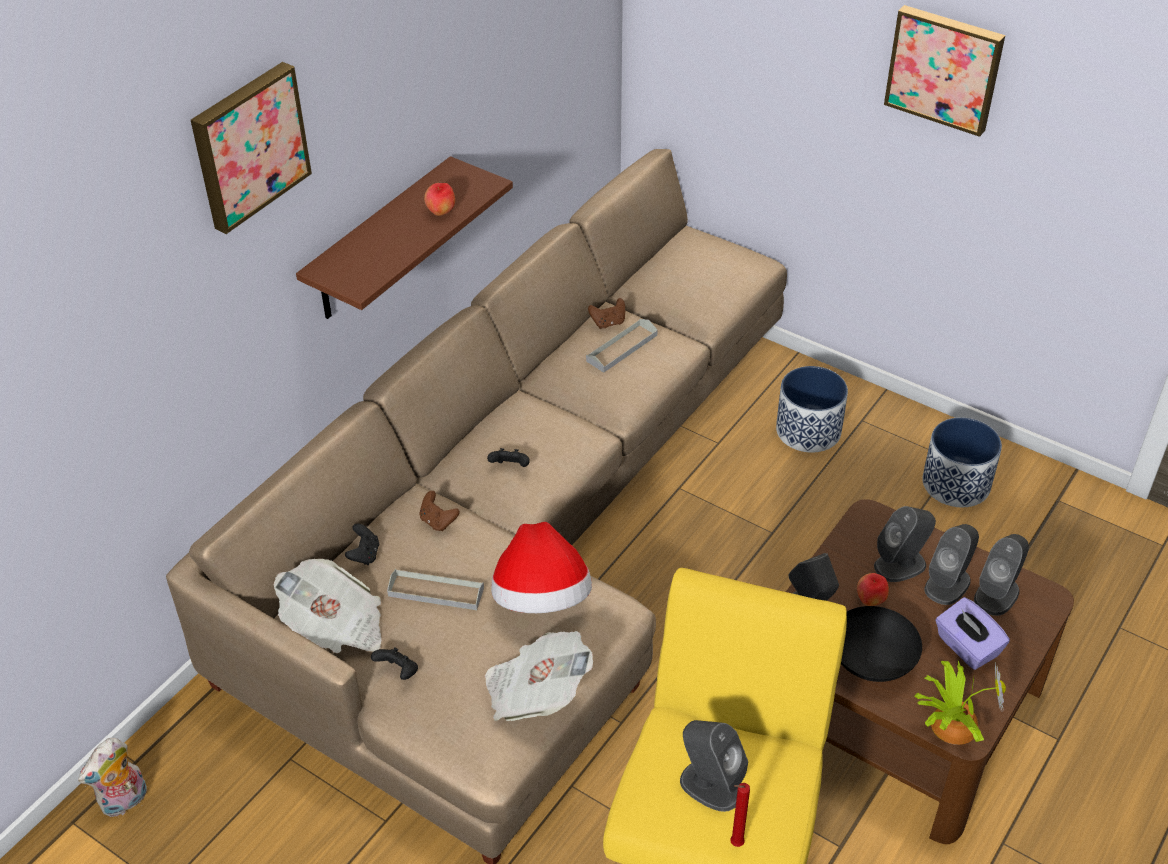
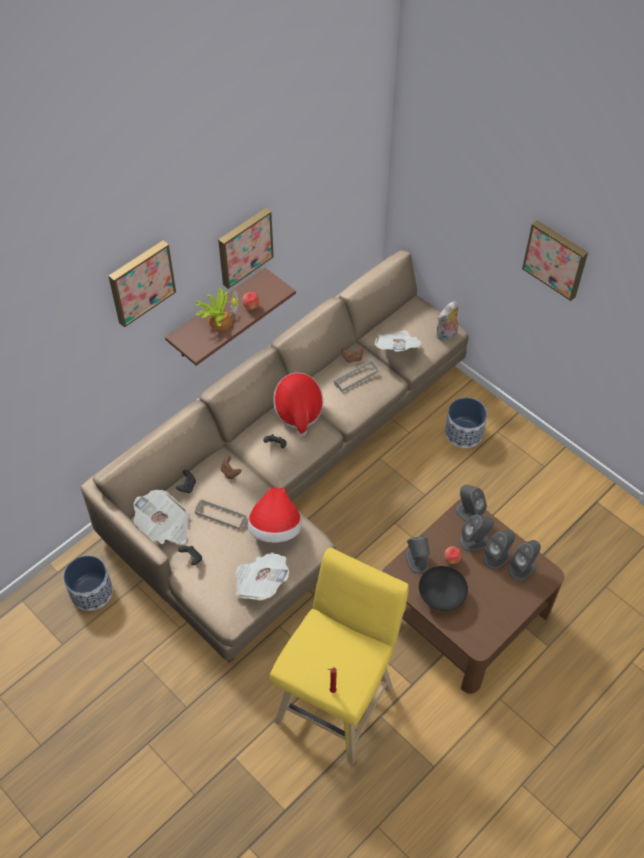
camera: 10 degrees right, 10 degrees up
plush toy [78,738,147,817] -> plush toy moved to [436,301,458,341]
grey speaker [680,720,748,812] -> grey speaker moved to [456,485,487,522]
potted plant [915,661,1006,745] -> potted plant moved to [195,288,238,330]
planter [922,417,1002,507] -> planter moved to [63,555,113,611]
purple tissue box [935,597,1010,670] -> none
none -> picture [218,208,274,289]
none -> hat [273,373,323,437]
none -> newspaper [374,330,422,352]

